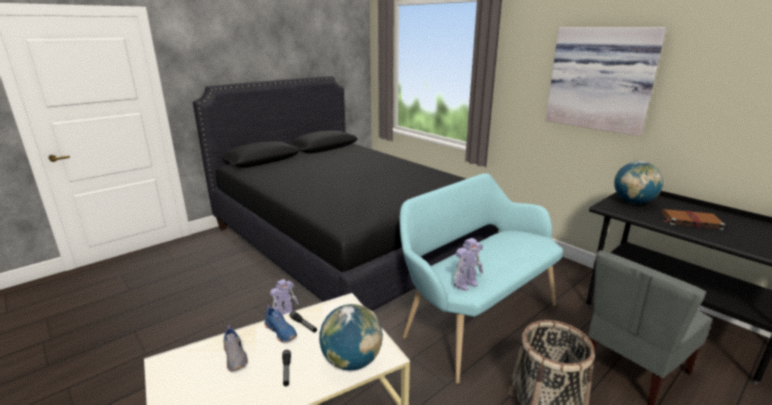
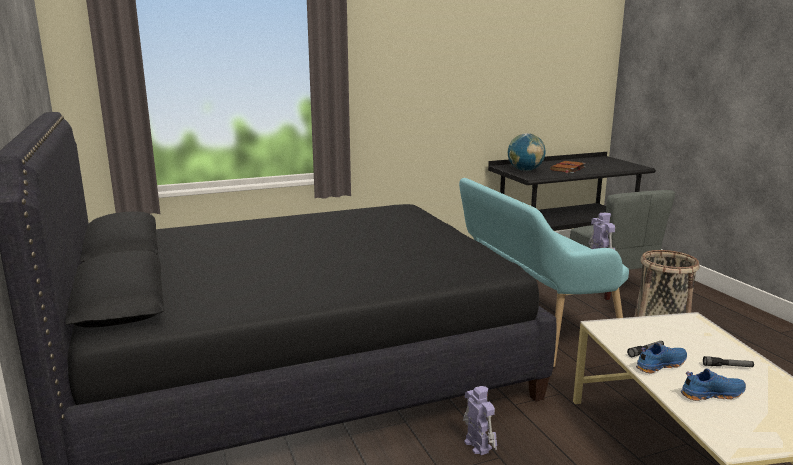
camera: 70 degrees left, 5 degrees down
grey shoe [223,325,248,372] -> blue shoe [681,369,746,401]
globe [319,304,383,370] -> none
picture [545,27,666,136] -> none

